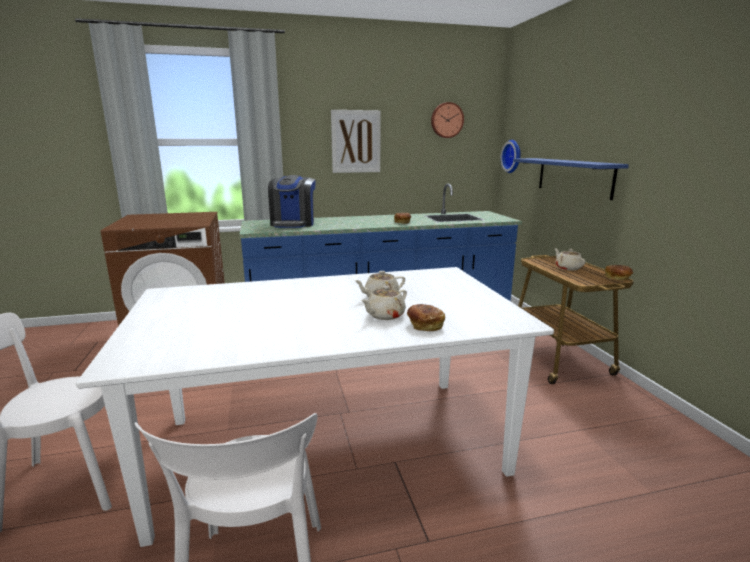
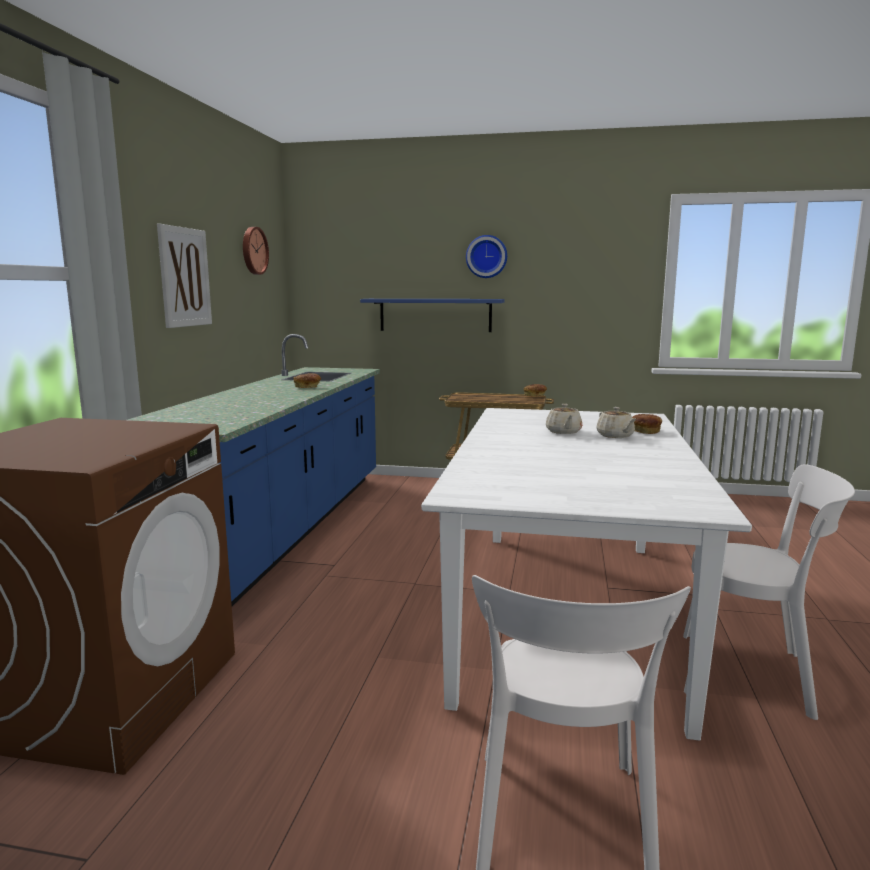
camera: 65 degrees left, 5 degrees down
coffee machine [268,175,316,228] -> none
wall clock [501,140,521,173] -> wall clock moved to [466,235,507,278]
beige teapot [554,248,585,271] -> none

